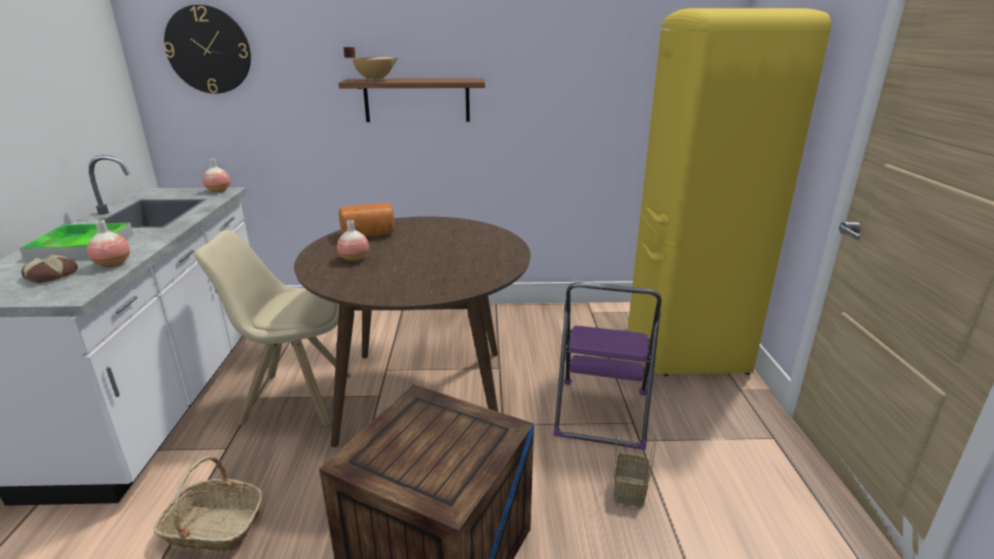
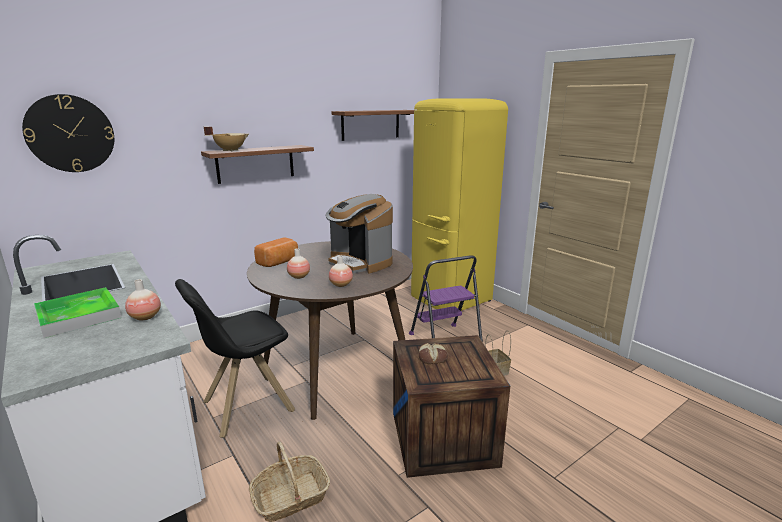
camera: 35 degrees left, 5 degrees down
bread [21,254,78,283] -> bread moved to [419,343,448,364]
beige chair [194,230,351,427] -> black chair [175,279,295,438]
vase [203,159,230,192] -> vase moved to [329,255,353,287]
none -> coffee machine [325,194,393,274]
none -> shelf [332,110,414,141]

